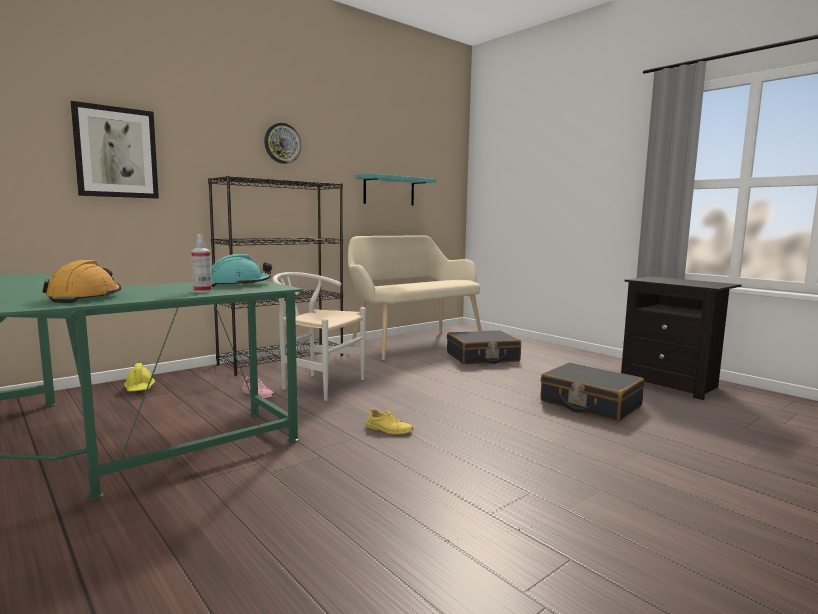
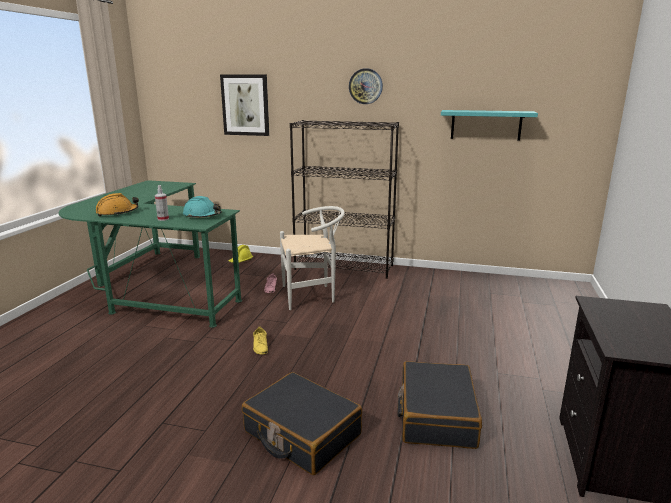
camera: 55 degrees right, 10 degrees up
white chair [272,272,366,401] -> white chair turned 90 degrees clockwise [280,206,345,310]
beige bench [348,235,482,361] -> none
black suitcase [447,330,521,364] -> black suitcase moved to [242,372,362,475]

